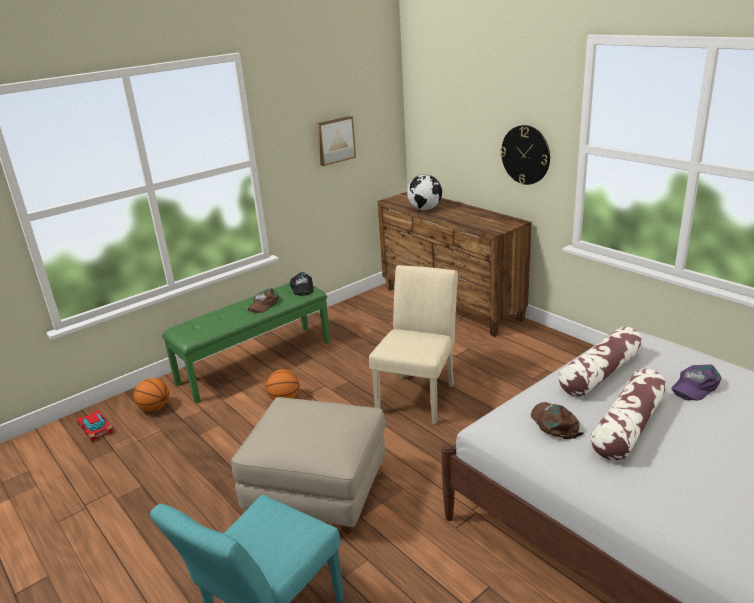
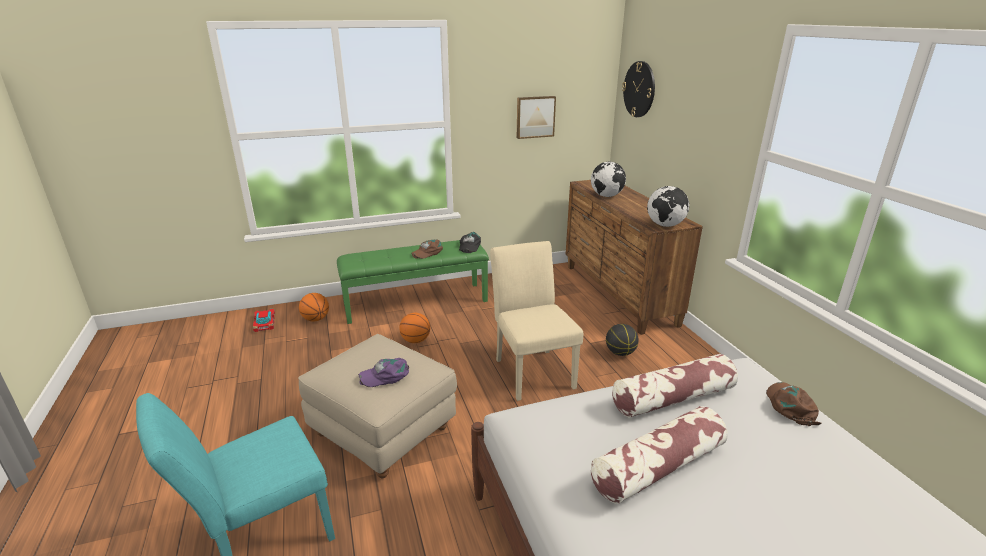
camera: 20 degrees right, 0 degrees up
beige chair [369,265,458,425] -> beige chair turned 60 degrees counterclockwise [490,241,583,401]
wall clock [500,125,550,185] -> wall clock moved to [622,61,655,117]
brown cap [531,402,584,439] -> brown cap moved to [766,382,822,426]
purple cap [671,365,721,401] -> purple cap moved to [358,358,409,387]
none -> basketball [606,324,639,356]
none -> globe [647,186,689,227]

